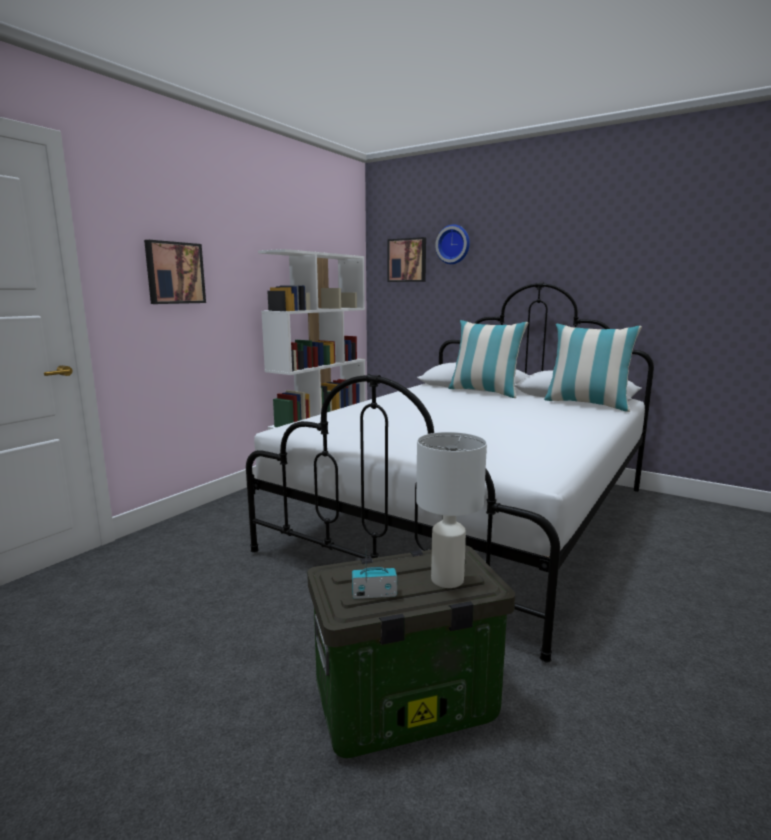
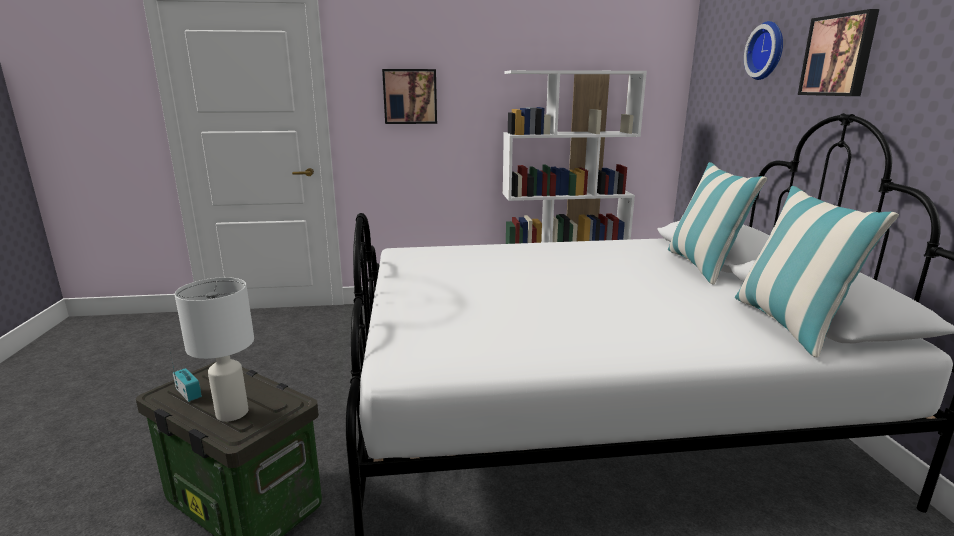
camera: 50 degrees right, 5 degrees up
picture [387,237,426,282] -> picture moved to [798,9,879,96]

